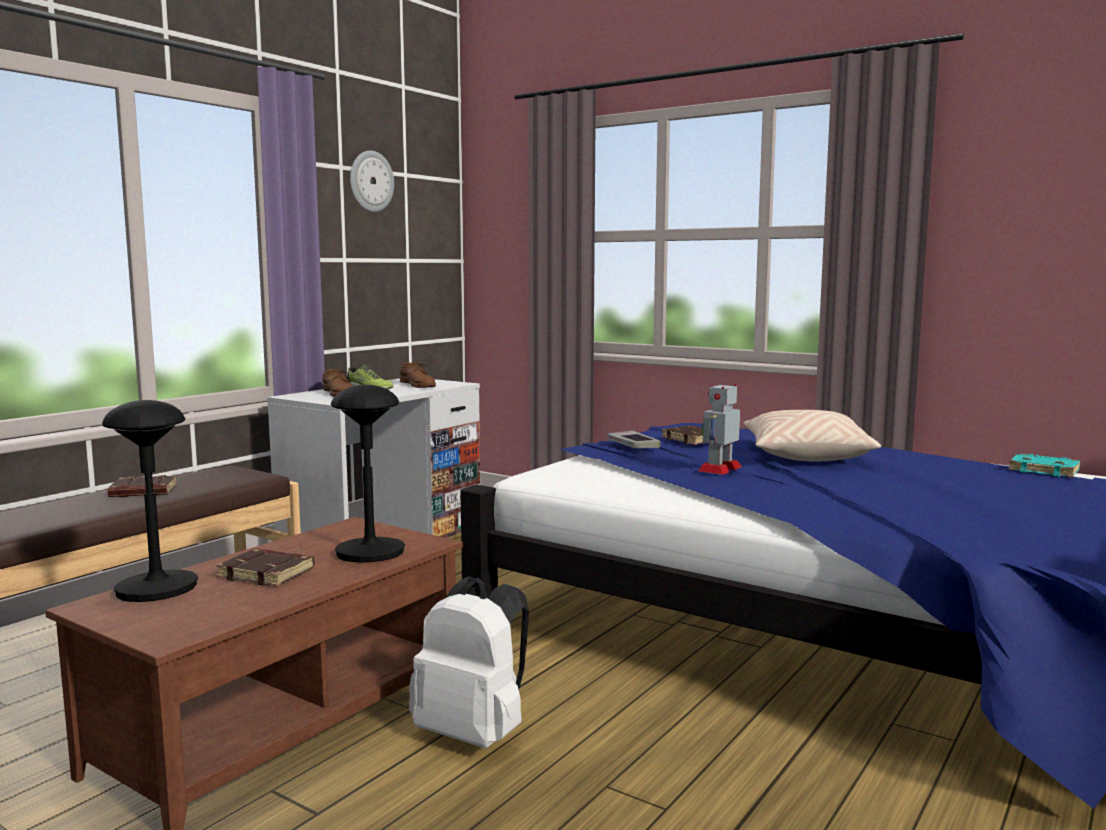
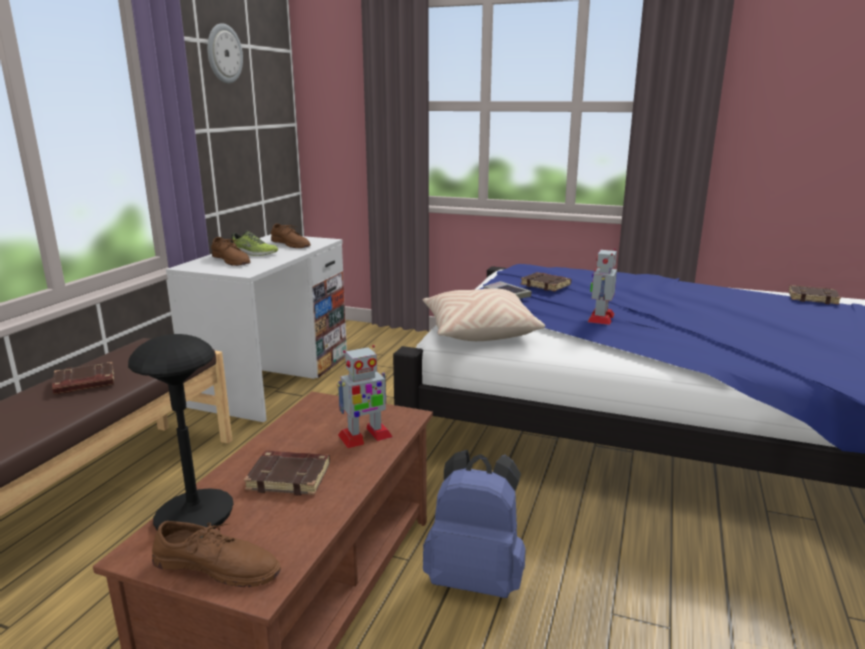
camera: 15 degrees left, 10 degrees up
black table lamp [331,385,405,562] -> toy robot [337,345,393,448]
white backpack [409,576,529,749] -> blue backpack [423,450,526,598]
beige pillow [744,410,881,462] -> beige pillow moved to [423,288,545,341]
turquoise book [1009,453,1080,477] -> brown book [789,285,841,305]
none -> brown shoe [152,521,281,587]

